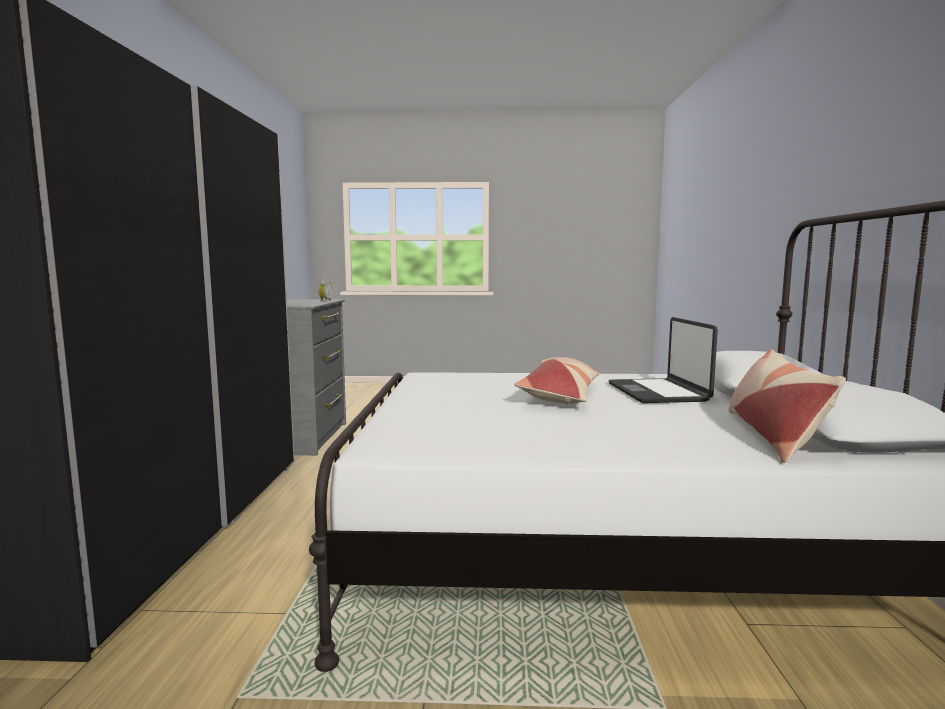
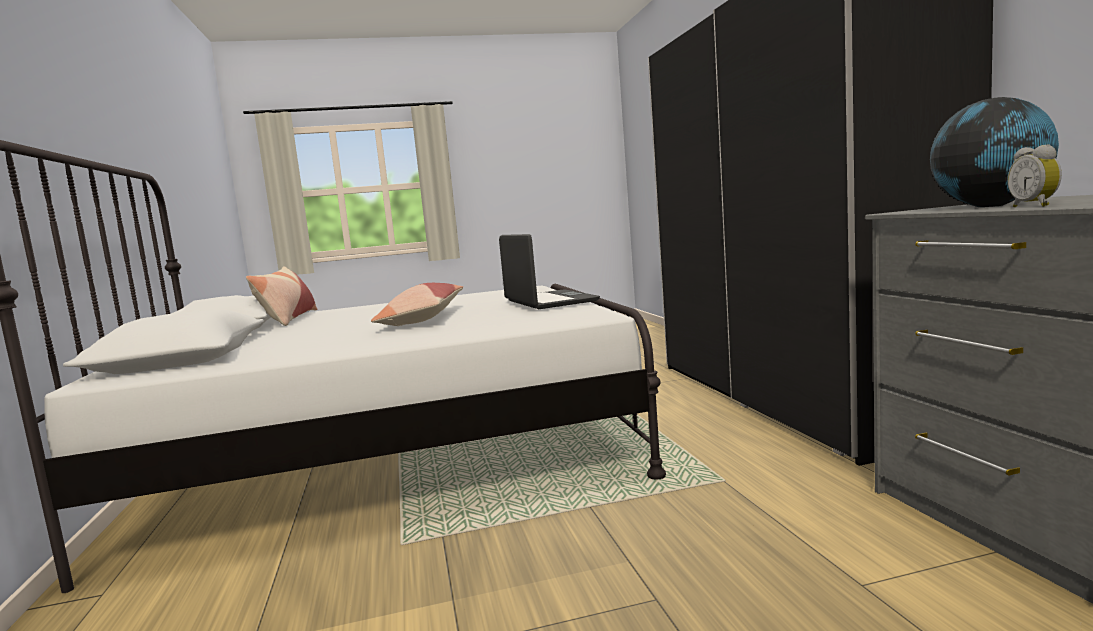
camera: 165 degrees right, 0 degrees up
laptop [608,317,718,403] -> laptop moved to [499,234,600,309]
none -> globe [930,97,1059,207]

